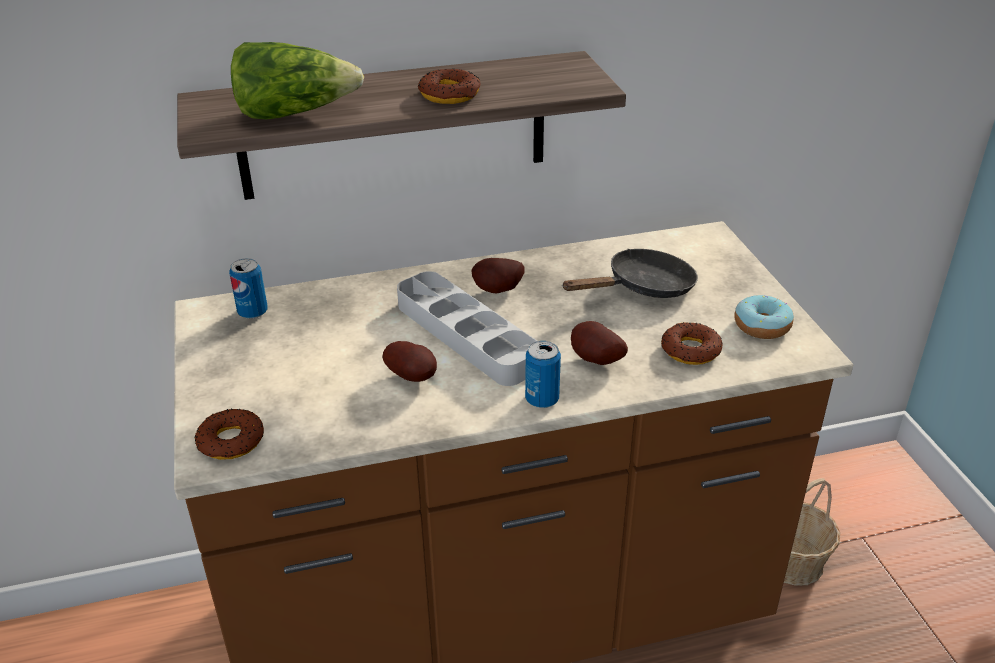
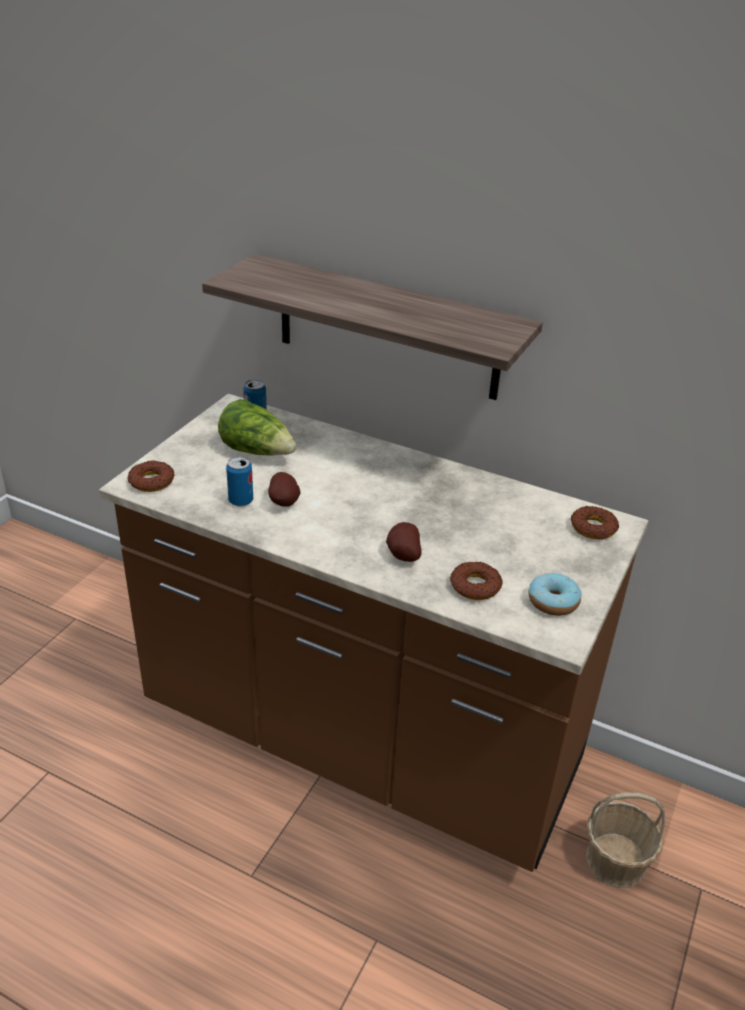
camera: 40 degrees right, 0 degrees up
lettuce [231,42,364,119] -> lettuce moved to [218,399,297,455]
grey tray [397,271,537,386] -> none
donut [418,69,480,104] -> donut moved to [571,506,619,540]
potato [472,258,525,293] -> none
can [525,341,561,408] -> can moved to [226,457,253,506]
black frying pan [562,249,698,298] -> none

